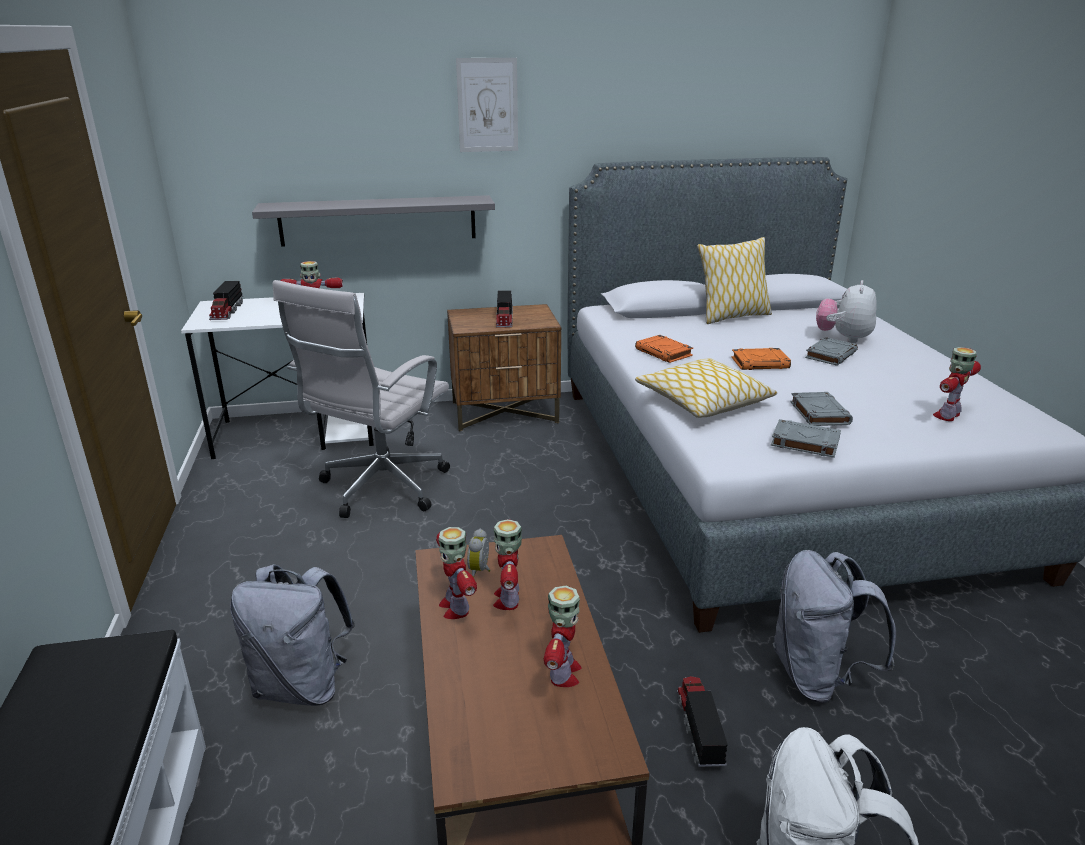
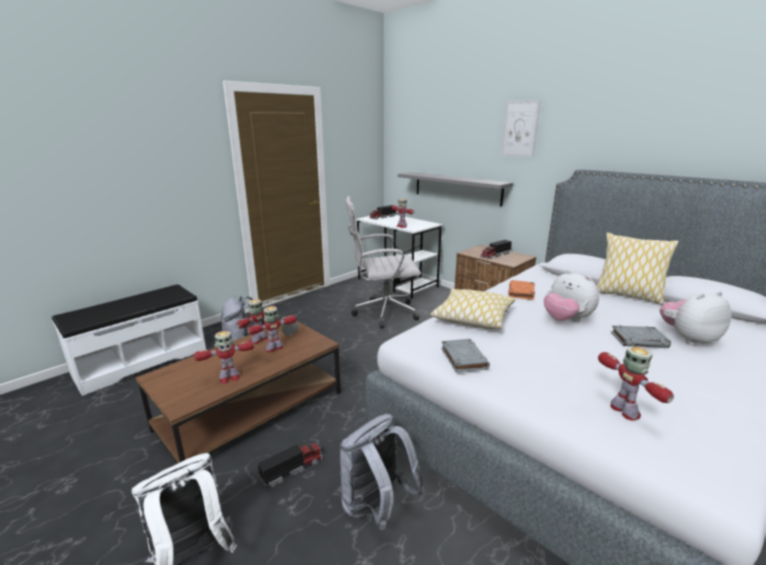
camera: 55 degrees right, 5 degrees down
orange book [732,348,791,370] -> plush toy [544,270,599,322]
grey book [790,392,853,426] -> none
toy robot [933,347,981,421] -> toy robot turned 60 degrees clockwise [598,346,674,421]

